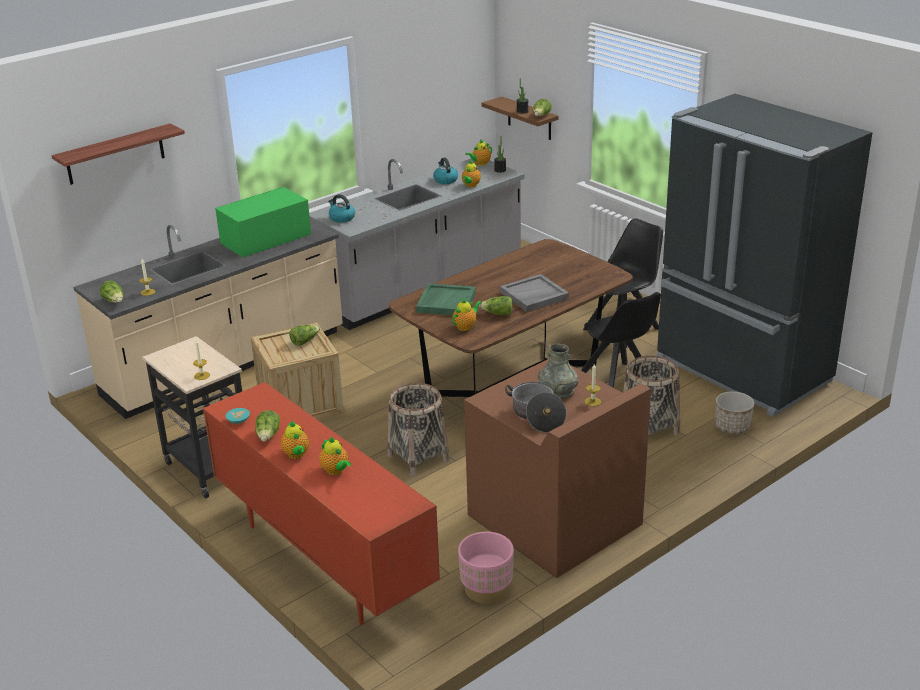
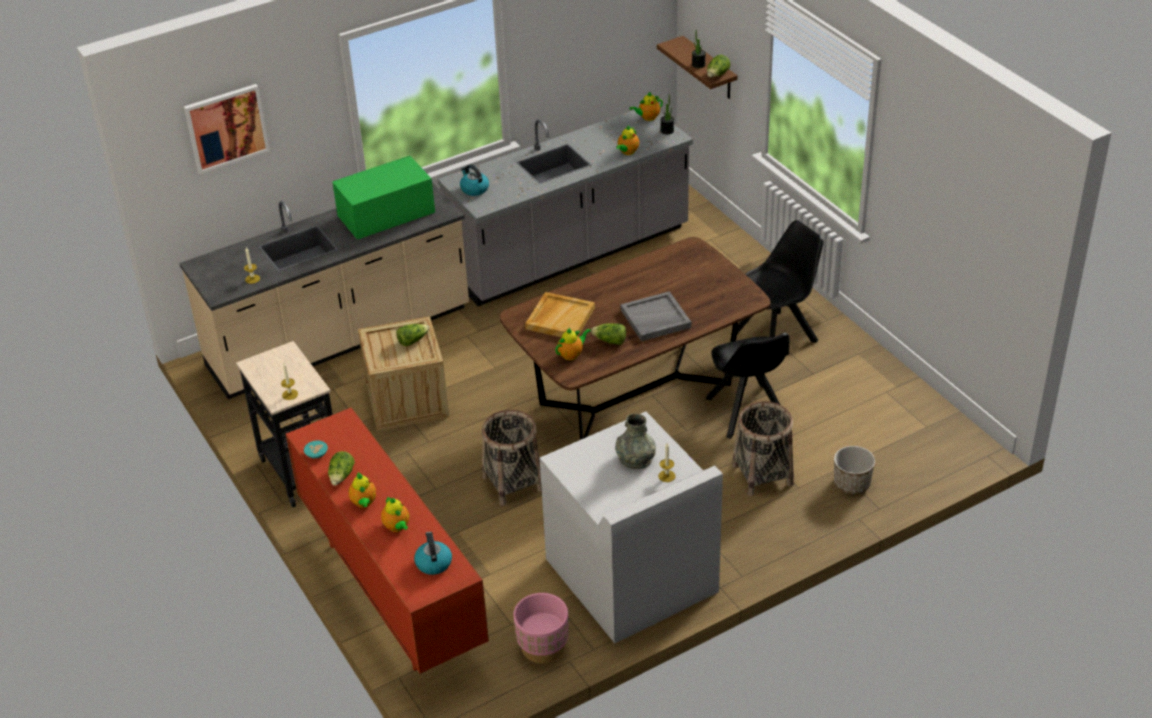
camera: 10 degrees right, 10 degrees up
shelf [52,124,185,185] -> picture [184,84,270,174]
lettuce [100,280,123,303] -> none
green tray [416,283,476,315] -> beige tray [525,292,595,337]
kettle [433,157,458,184] -> kettle moved to [414,532,452,575]
brown washing machine [464,358,651,578] -> white washing machine [539,412,723,644]
cooking pot [505,382,567,433] -> none
black fridge [656,94,873,417] -> none

